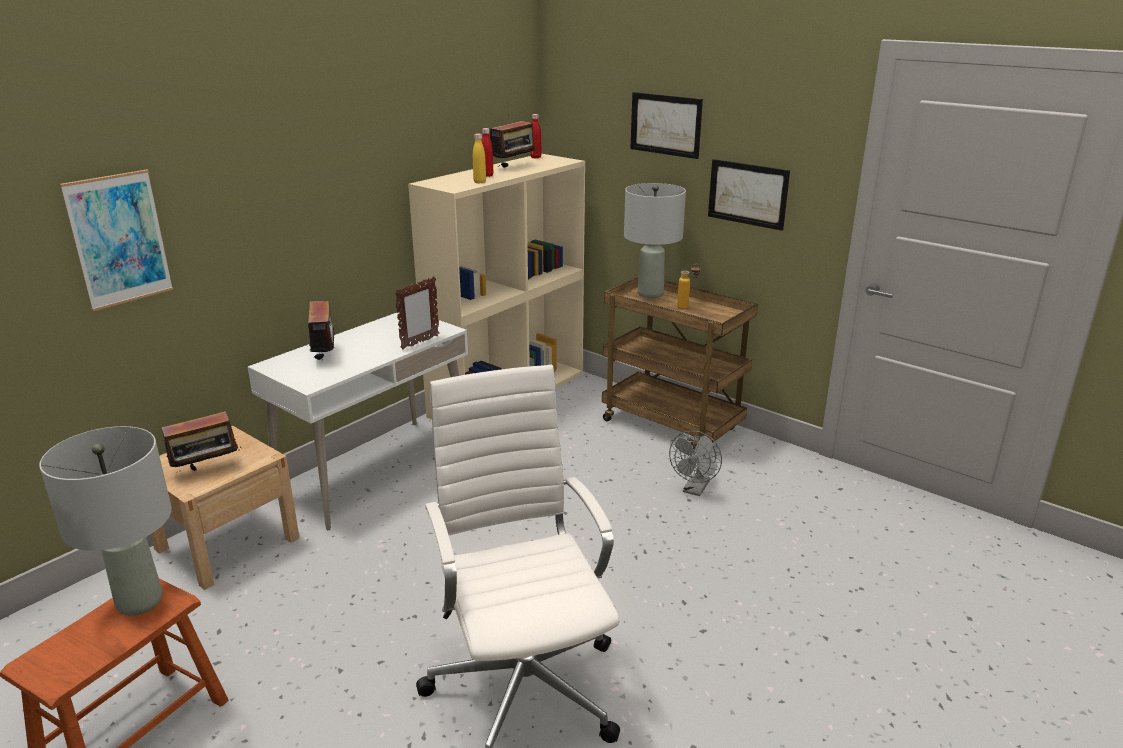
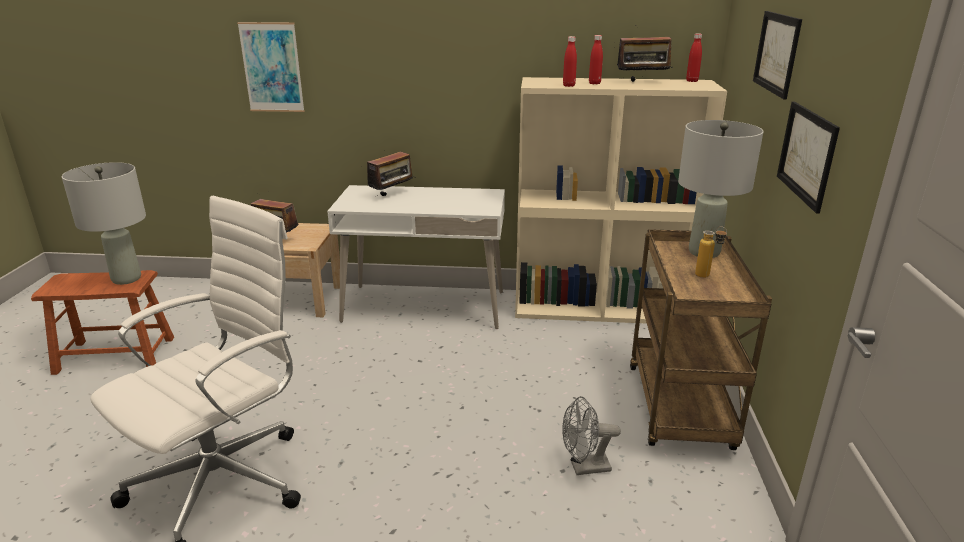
camera: 55 degrees right, 0 degrees up
picture frame [395,276,439,350] -> none
yellow bottle [473,134,486,184] -> red bottle [563,36,577,87]

